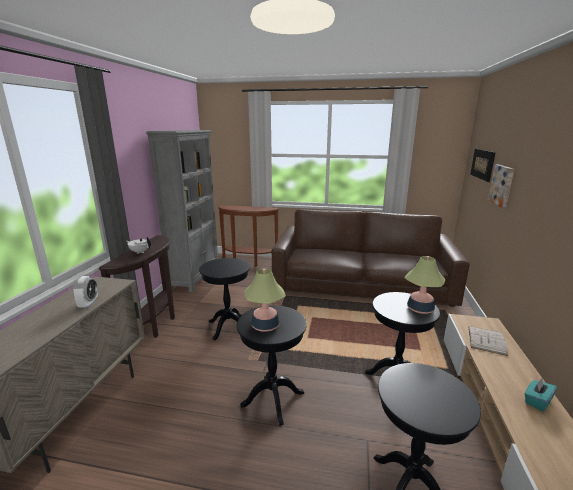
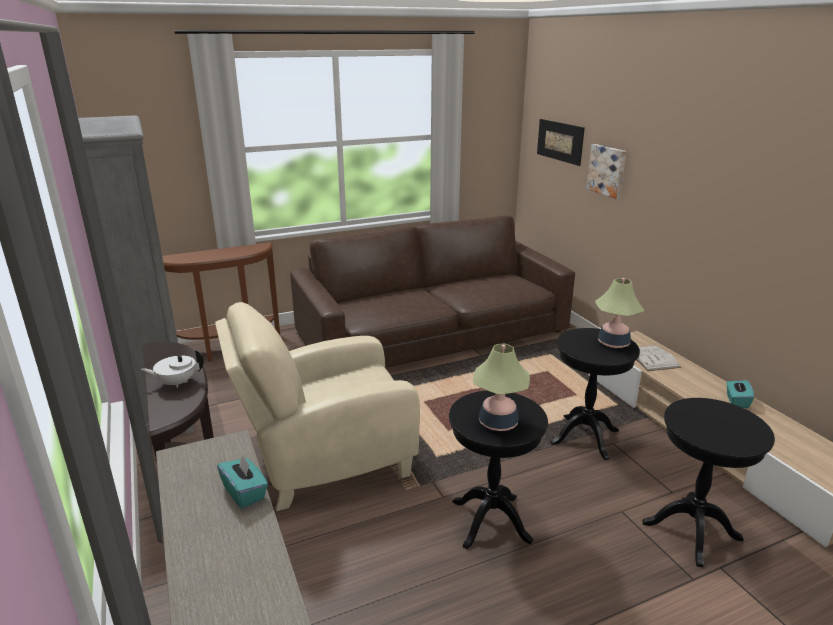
camera: 35 degrees left, 5 degrees up
alarm clock [73,276,98,308] -> turquoise tissue box [217,455,268,508]
black side table [199,258,250,340] -> beige armchair [215,302,420,511]

